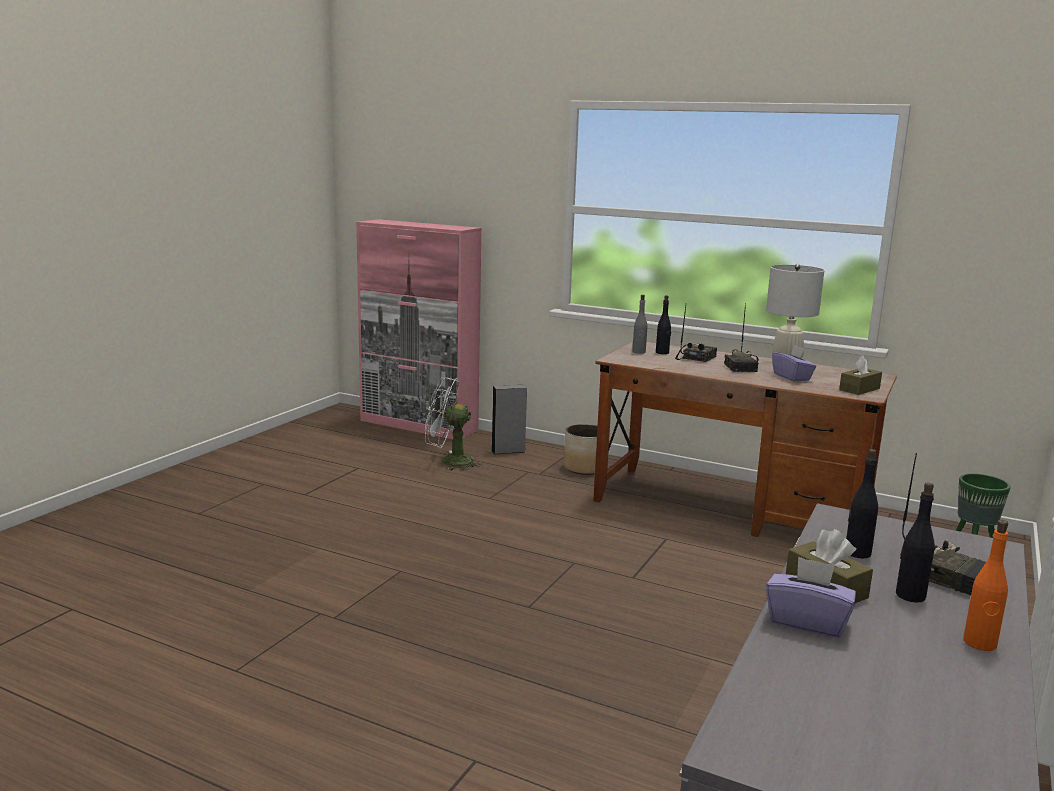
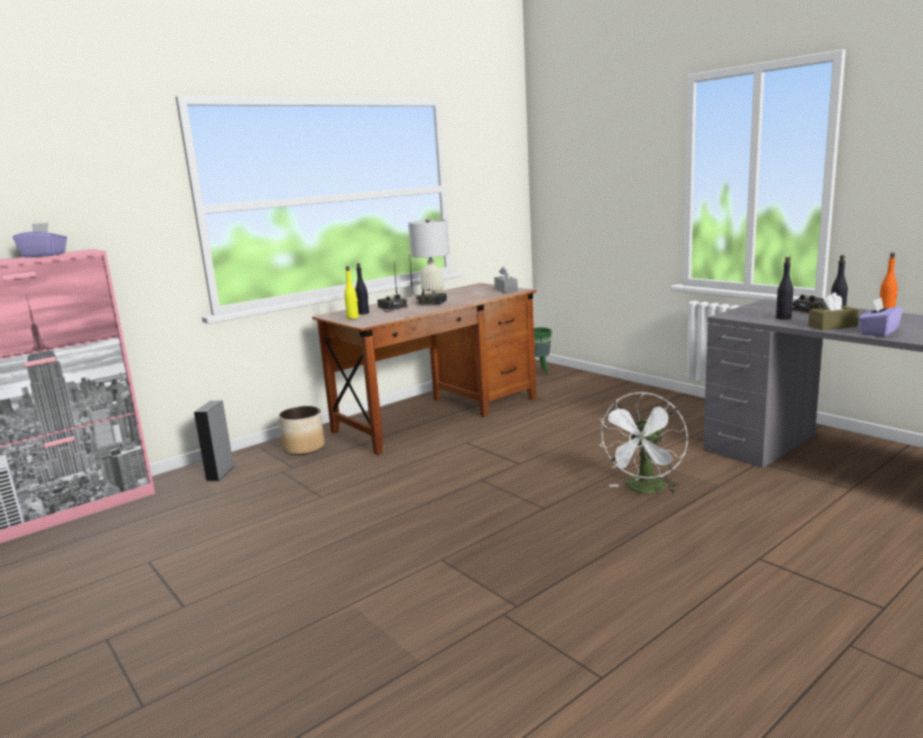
camera: 65 degrees left, 0 degrees up
white fan [425,377,481,471] -> white fan moved to [598,392,688,494]
grey bottle [632,295,647,354] -> yellow bottle [344,266,359,319]
purple tissue box [772,345,816,382] -> purple tissue box moved to [13,223,67,257]
brown tissue box [839,355,882,395] -> grey tissue box [494,267,518,293]

